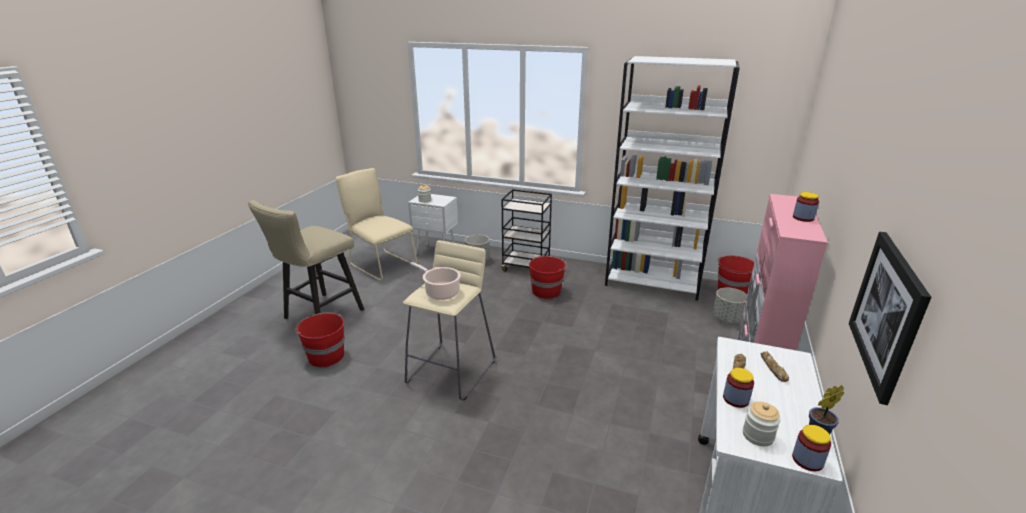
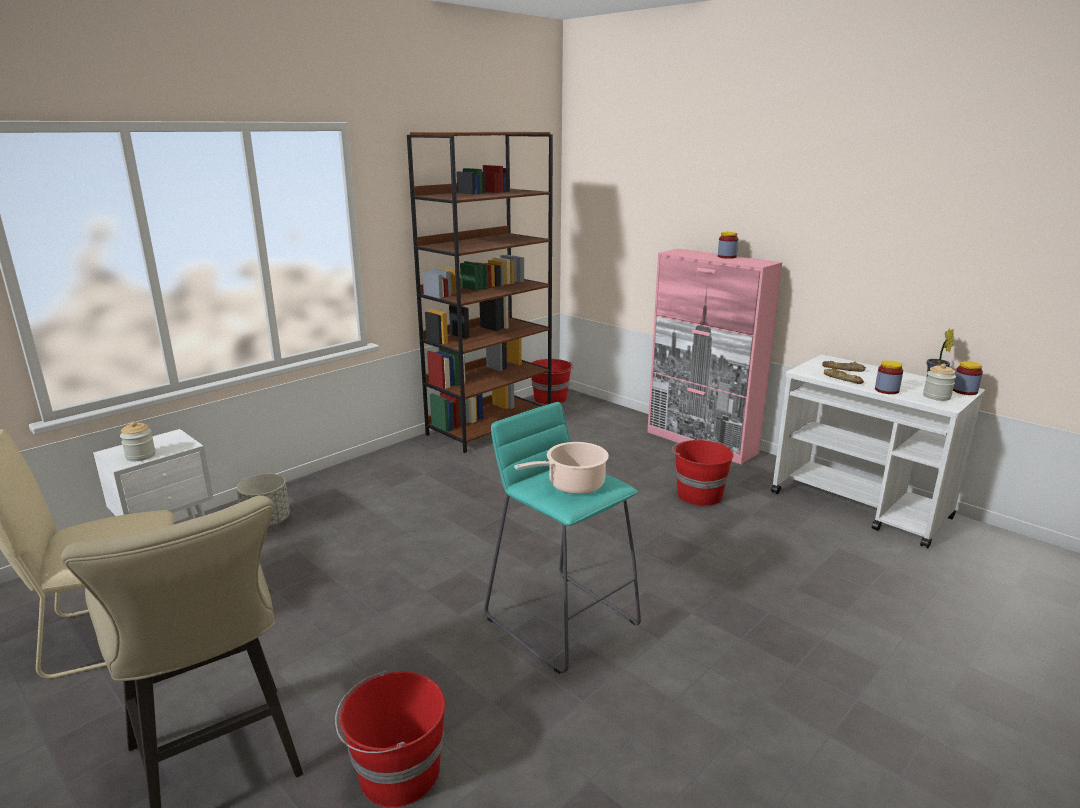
camera: 65 degrees left, 5 degrees down
beige stool [403,240,495,400] -> turquoise stool [484,402,641,674]
black cart [501,189,552,271] -> none
red bucket [529,256,568,299] -> red bucket moved to [672,440,734,507]
white bookcase [605,56,740,301] -> brown bookcase [407,132,553,453]
grey planter [713,288,747,323] -> none
picture [849,232,931,405] -> none

